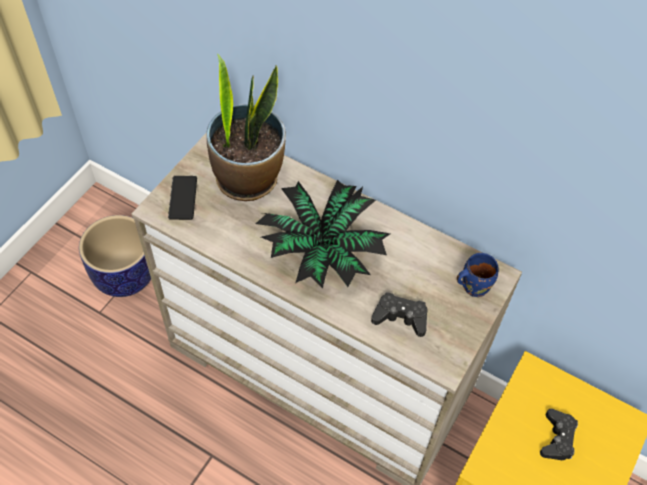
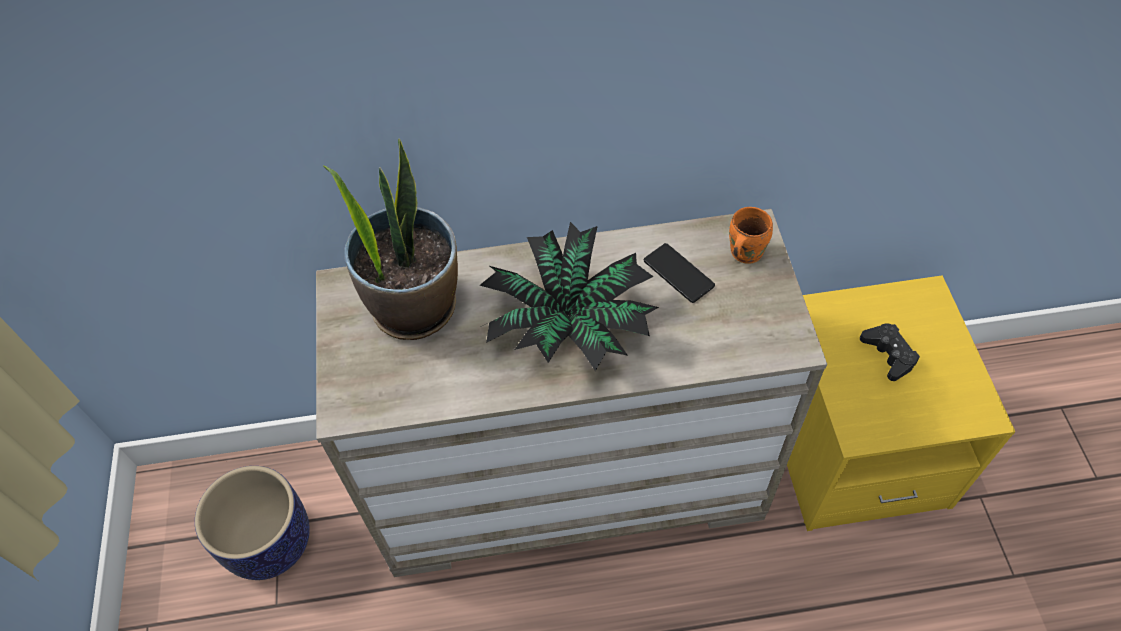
camera: 35 degrees left, 0 degrees up
phone [168,176,197,220] -> phone moved to [644,243,715,303]
black game controller [371,292,428,337] -> none
blue mug [457,253,498,297] -> orange mug [729,207,773,264]

